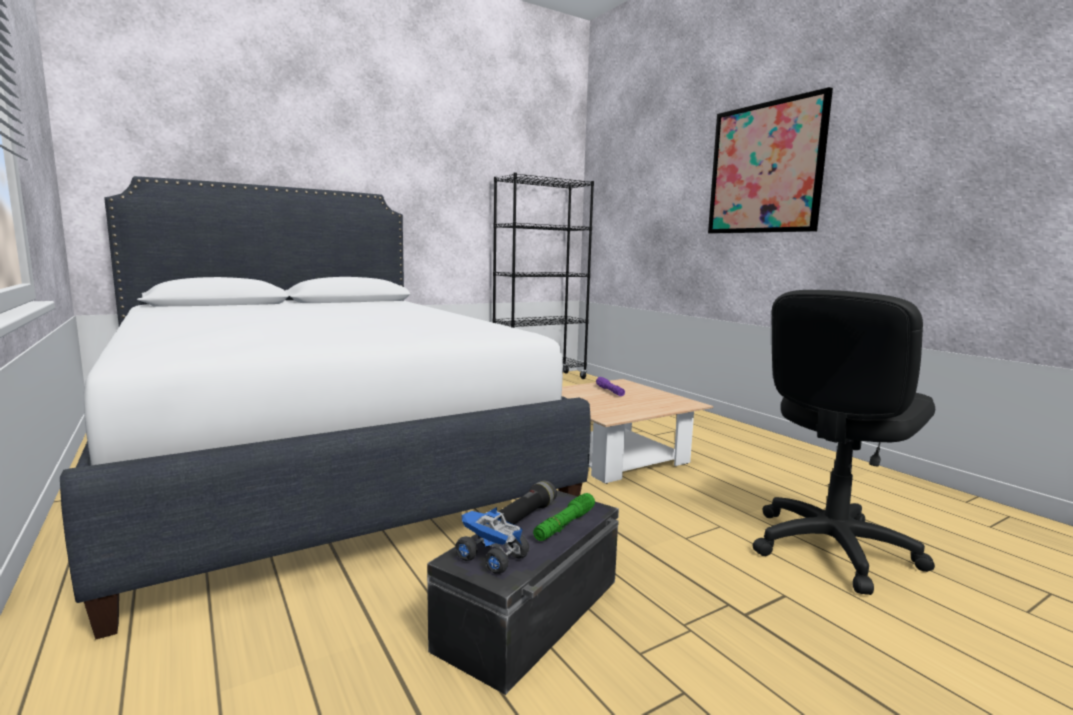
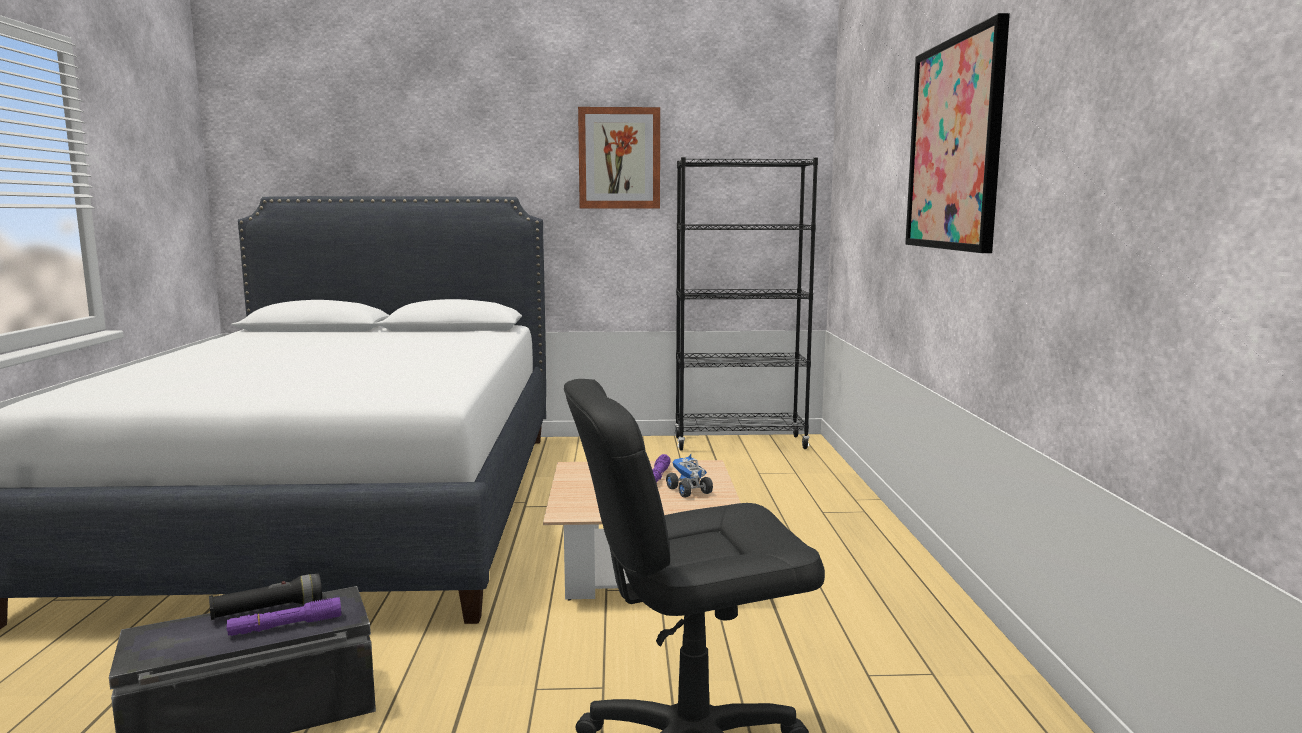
camera: 30 degrees right, 0 degrees up
toy truck [455,507,530,574] -> toy truck moved to [666,454,713,497]
green flashlight [533,493,595,541] -> purple flashlight [226,597,341,636]
none -> picture [578,107,660,208]

